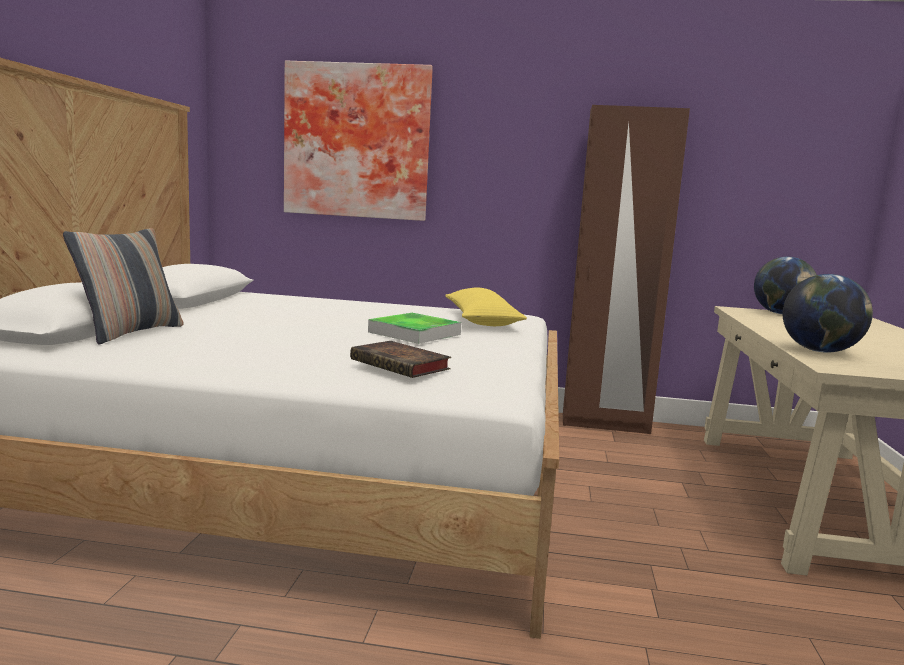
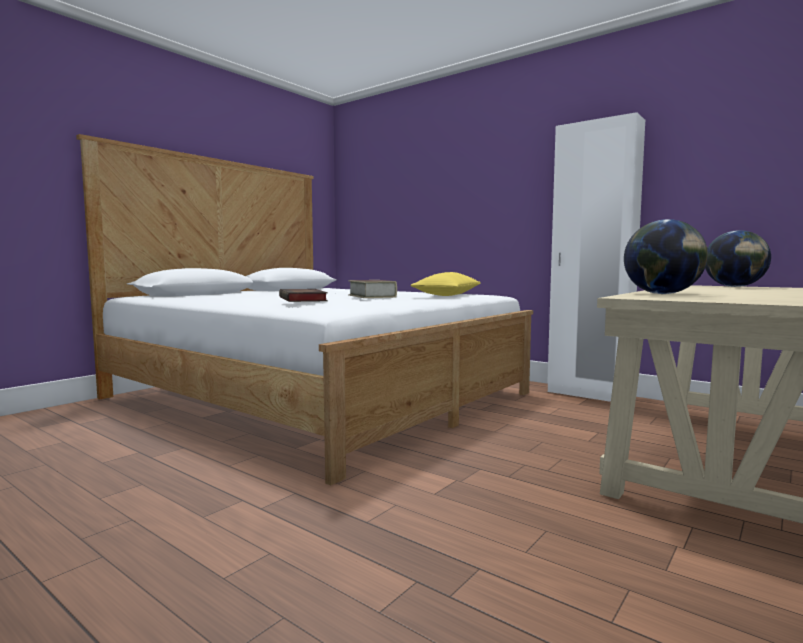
camera: 30 degrees right, 5 degrees down
pillow [63,228,184,345] -> none
picture [284,61,433,221] -> none
tray [368,313,461,344] -> book [348,280,397,298]
brown wardrobe [563,105,690,434] -> white wardrobe [547,112,645,402]

